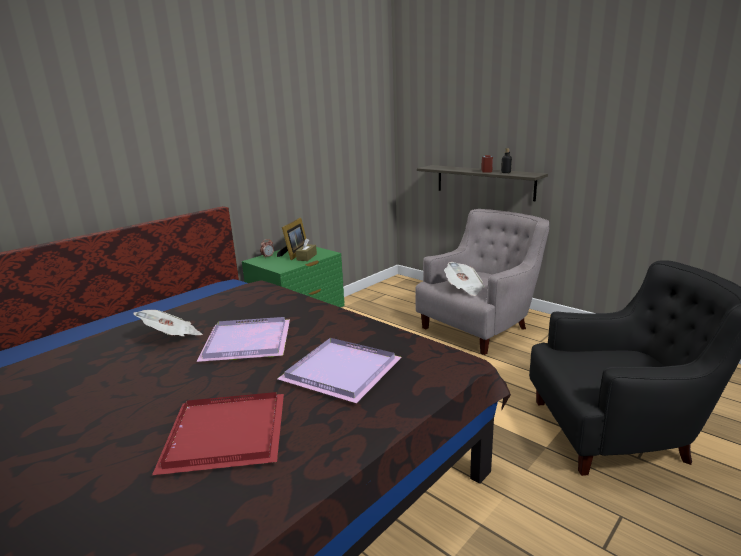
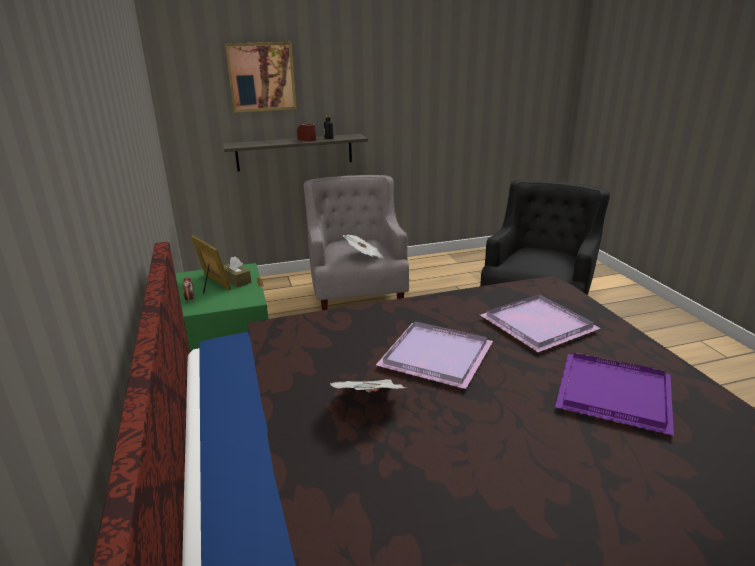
camera: 60 degrees left, 5 degrees up
red tray [152,392,284,475] -> purple tray [555,352,674,436]
none -> picture [225,42,297,113]

